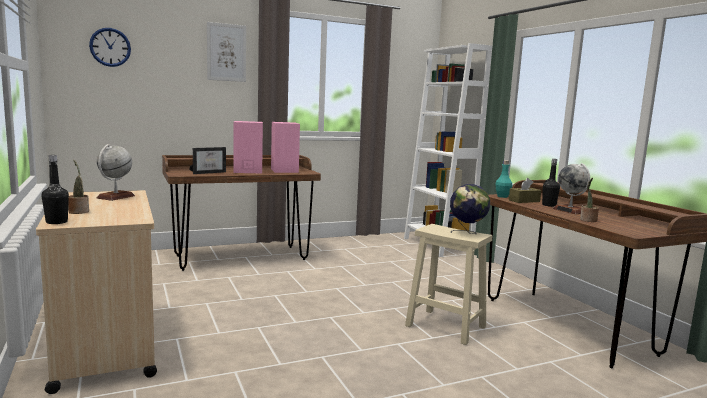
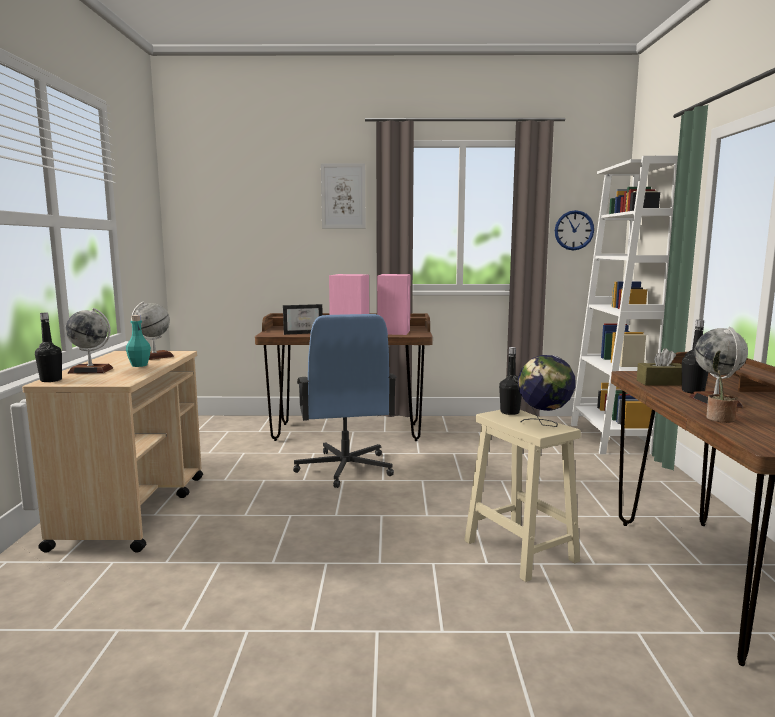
camera: 25 degrees right, 0 degrees up
potted plant [68,160,89,214] -> globe [65,308,113,374]
wall clock [89,28,131,67] -> wall clock moved to [555,210,594,250]
turquoise bottle [495,160,512,198] -> turquoise bottle moved to [126,315,151,367]
none -> blue office chair [293,314,397,488]
none -> black bottle [499,347,522,415]

